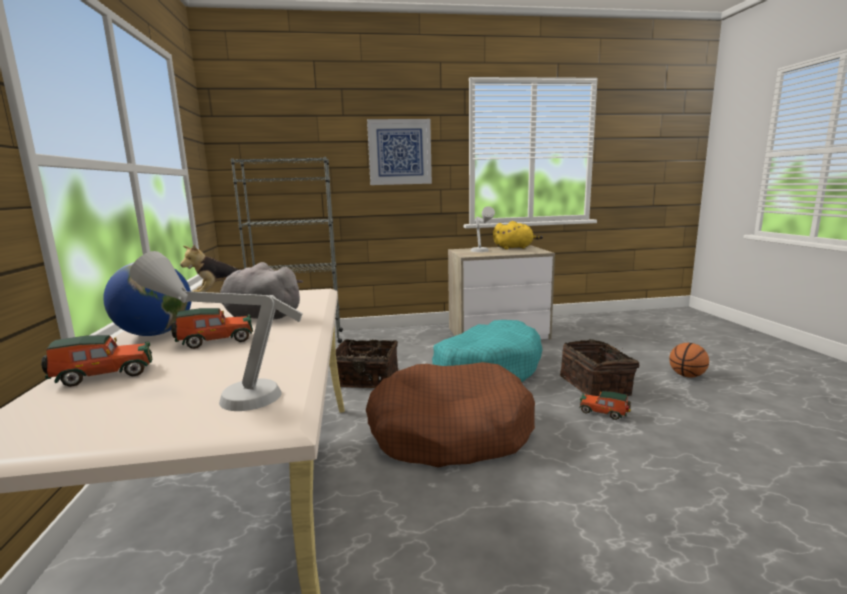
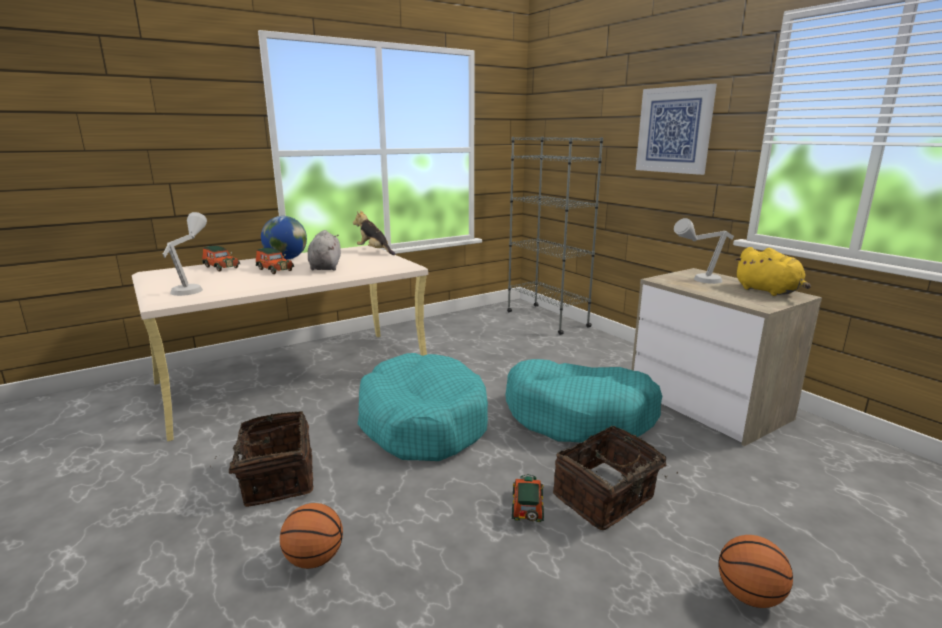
camera: 65 degrees right, 5 degrees up
basket [336,339,399,388] -> basket moved to [210,411,313,507]
brown dog bed [366,362,535,468] -> turquoise dog bed [358,353,488,461]
none -> basketball [280,503,343,569]

